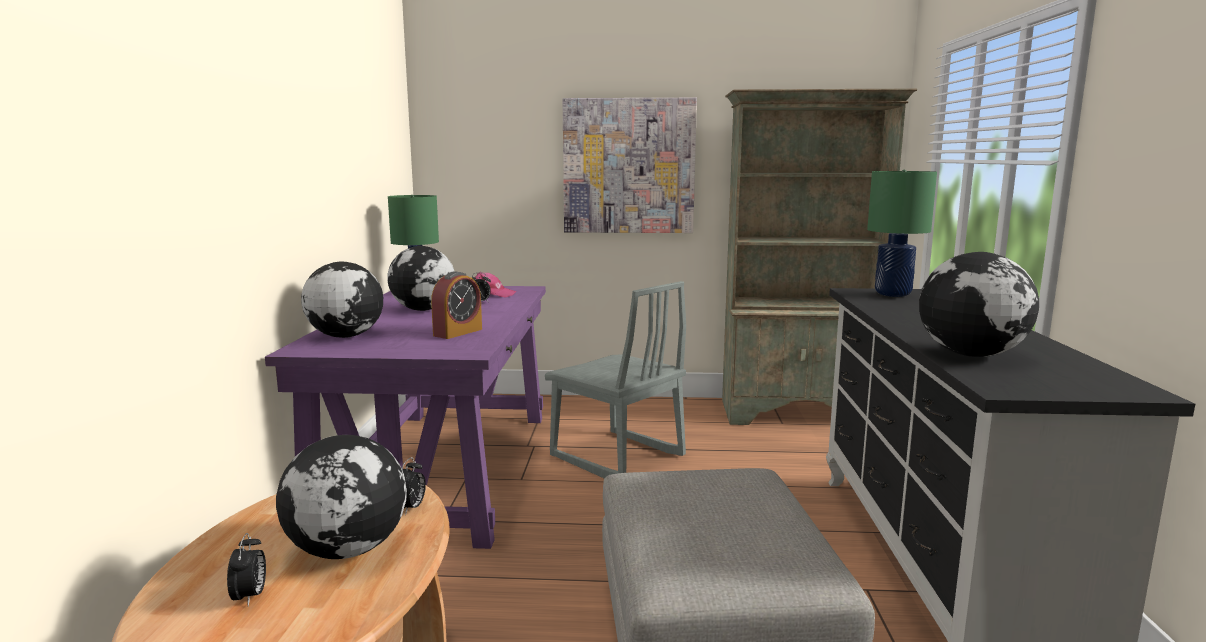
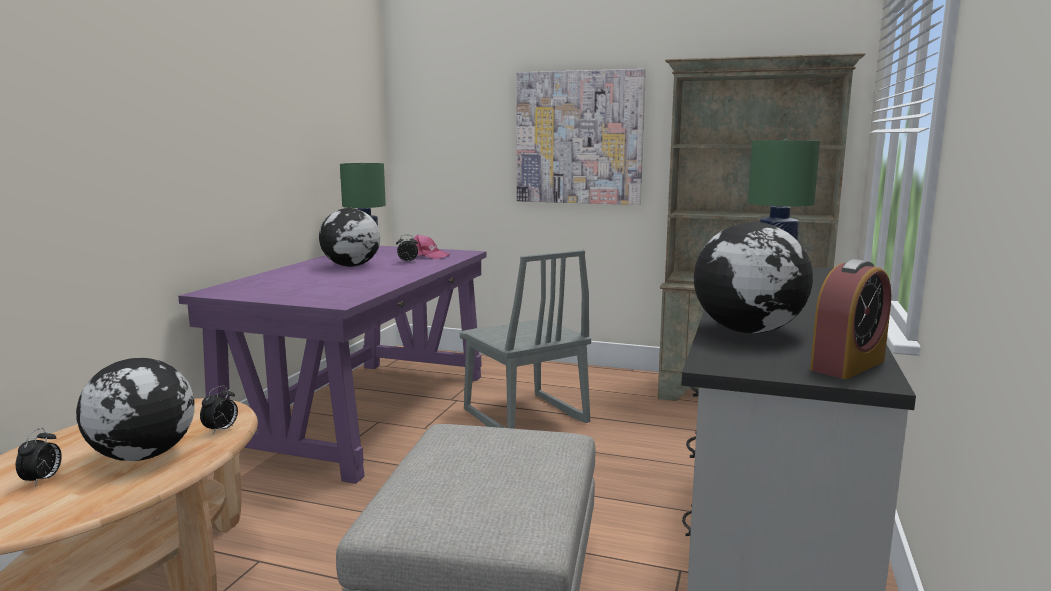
camera: 15 degrees right, 0 degrees up
globe [301,262,383,338] -> none
alarm clock [431,272,482,339] -> alarm clock moved to [810,259,891,379]

